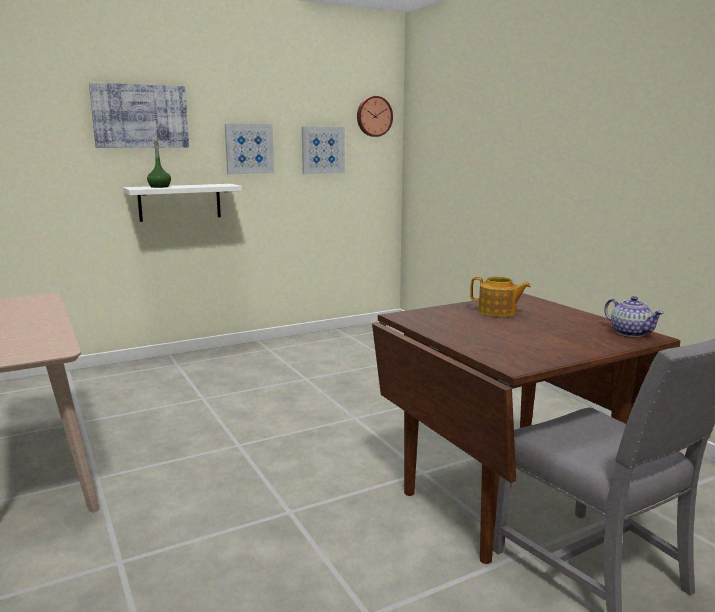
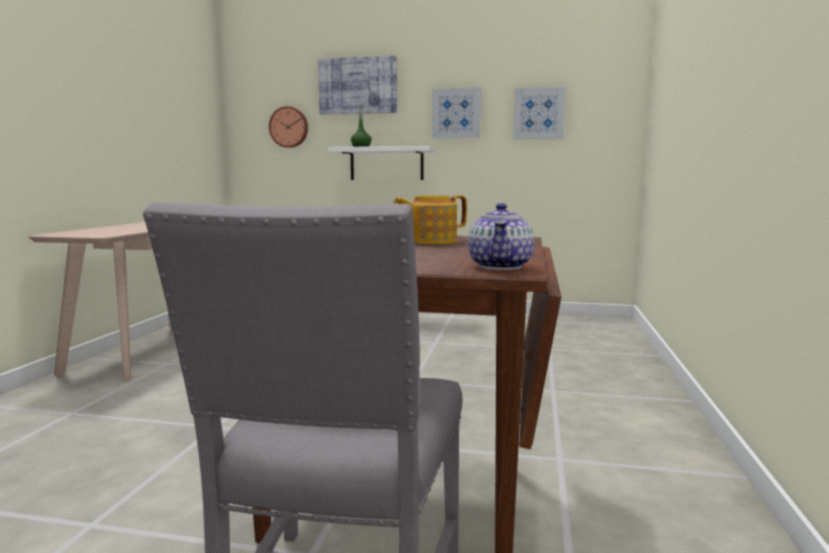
camera: 40 degrees right, 5 degrees down
wall clock [357,96,393,137] -> wall clock moved to [269,106,308,148]
teapot [470,277,531,317] -> teapot turned 90 degrees clockwise [394,195,467,244]

